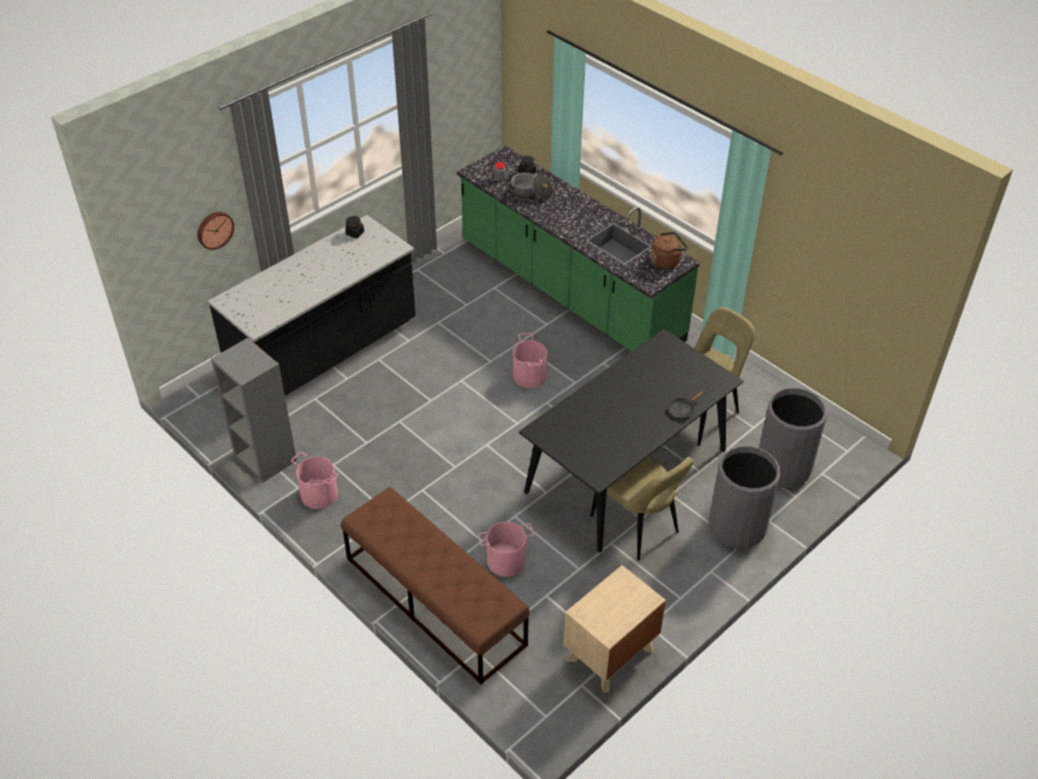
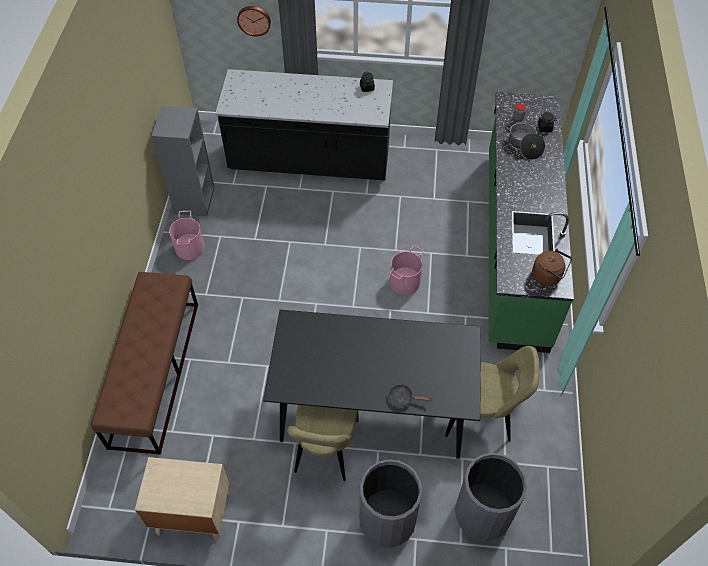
camera: 50 degrees right, 10 degrees up
pink bucket [478,522,534,577] -> none

